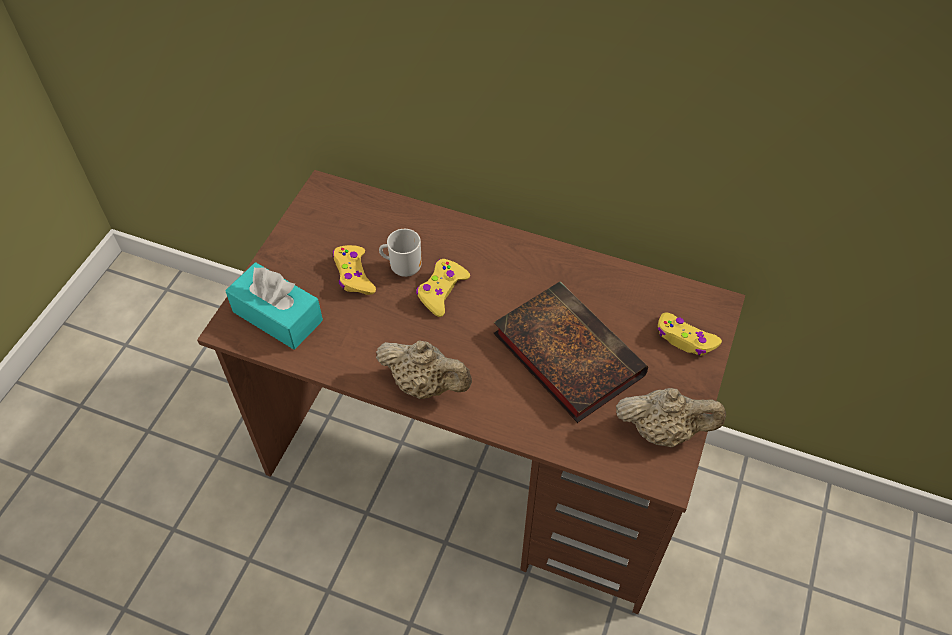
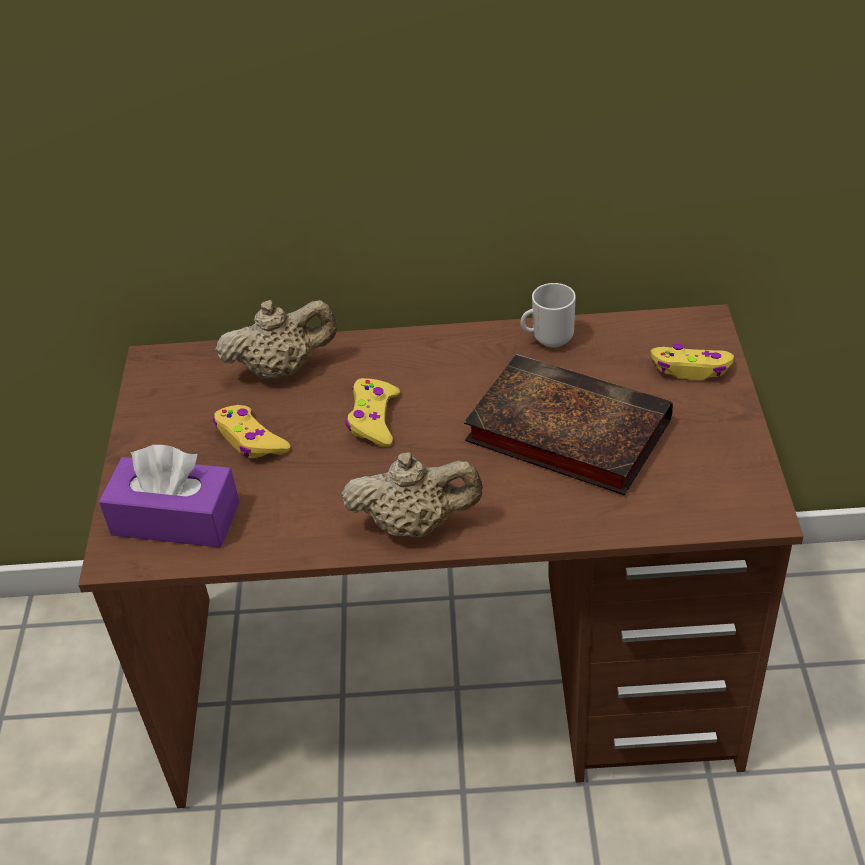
camera: 20 degrees left, 10 degrees down
turquoise tissue box [225,262,323,349] -> purple tissue box [99,445,240,548]
mug [379,229,422,277] -> mug moved to [521,283,576,347]
beige teapot [616,388,726,447] -> beige teapot moved to [215,300,337,380]

